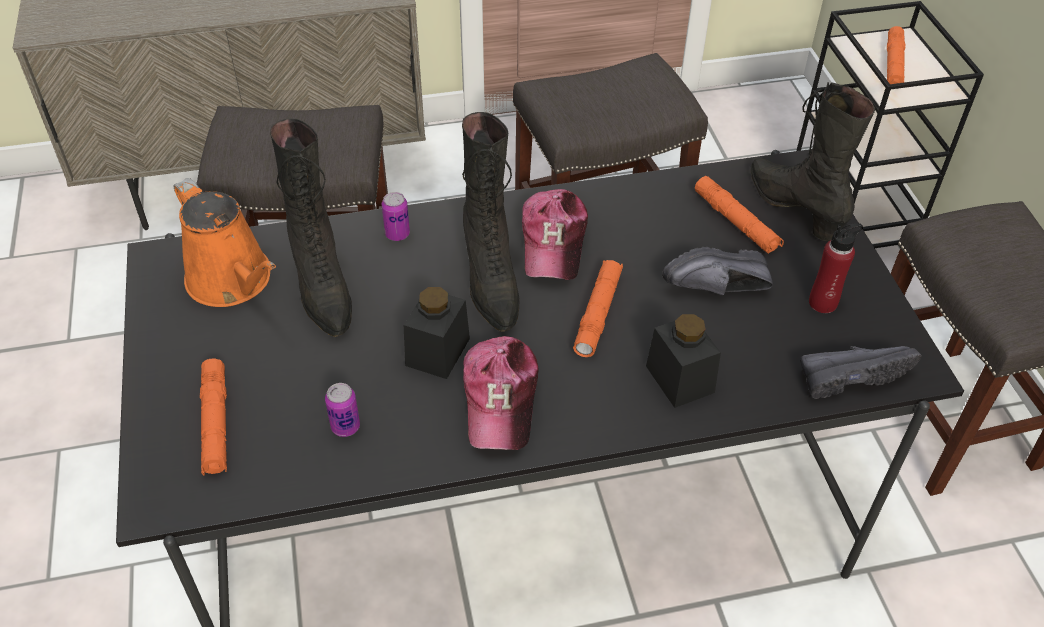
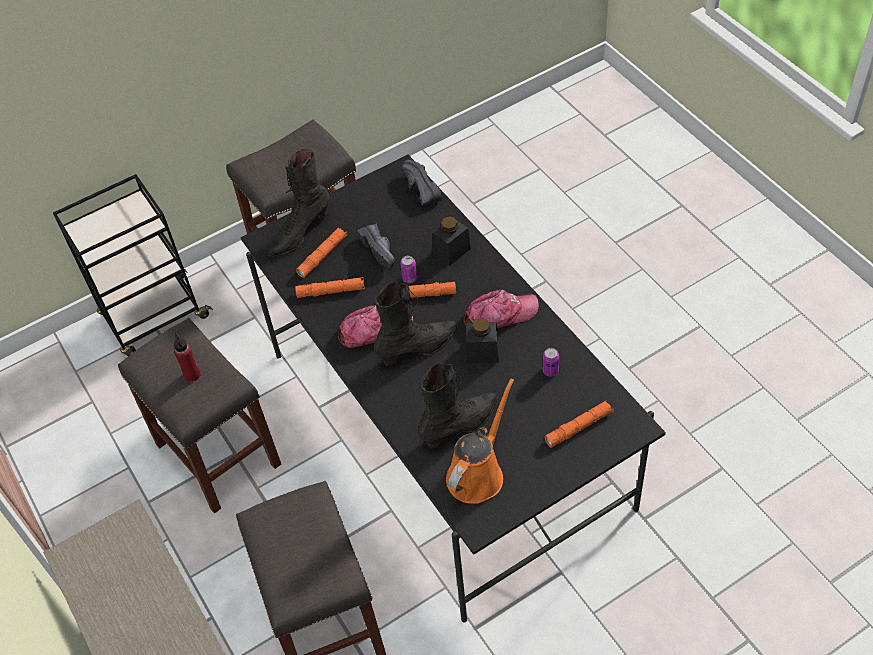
camera: 105 degrees left, 5 degrees up
can [382,192,410,241] -> can moved to [400,256,417,283]
red bottle [809,223,863,313] -> red bottle moved to [174,333,201,382]
orange flashlight [887,26,905,84] -> orange flashlight moved to [295,277,365,298]

